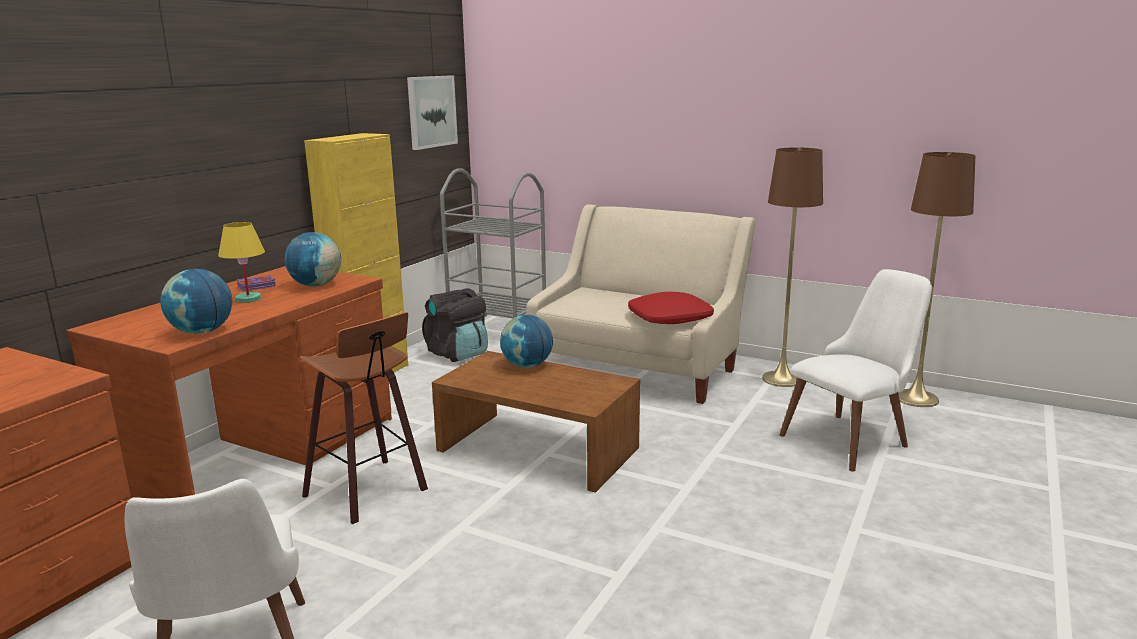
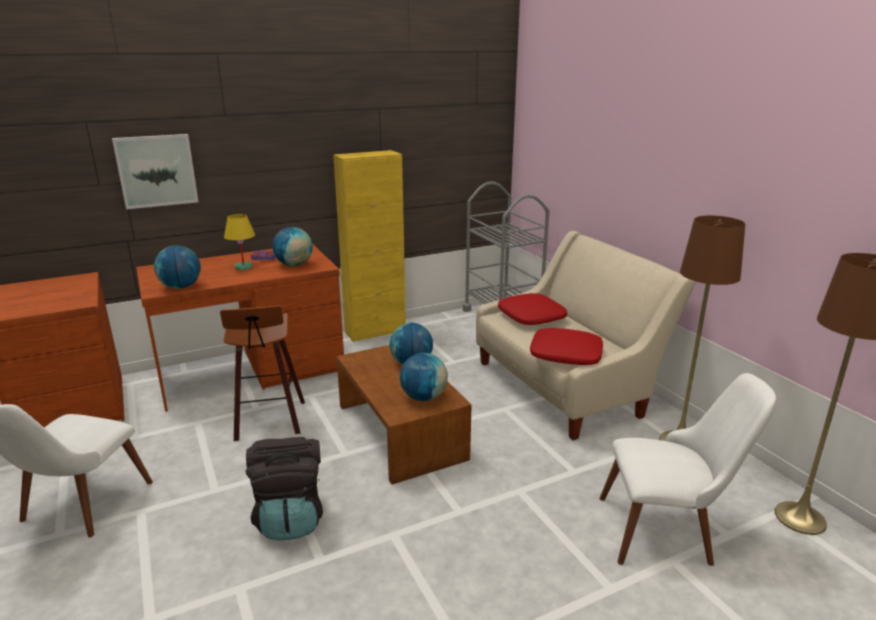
camera: 35 degrees right, 5 degrees up
picture [407,75,458,150] -> picture moved to [112,134,198,209]
black backpack [422,288,488,362] -> black backpack moved to [245,437,323,540]
none -> globe [400,353,448,401]
none -> red pillow [498,293,567,325]

